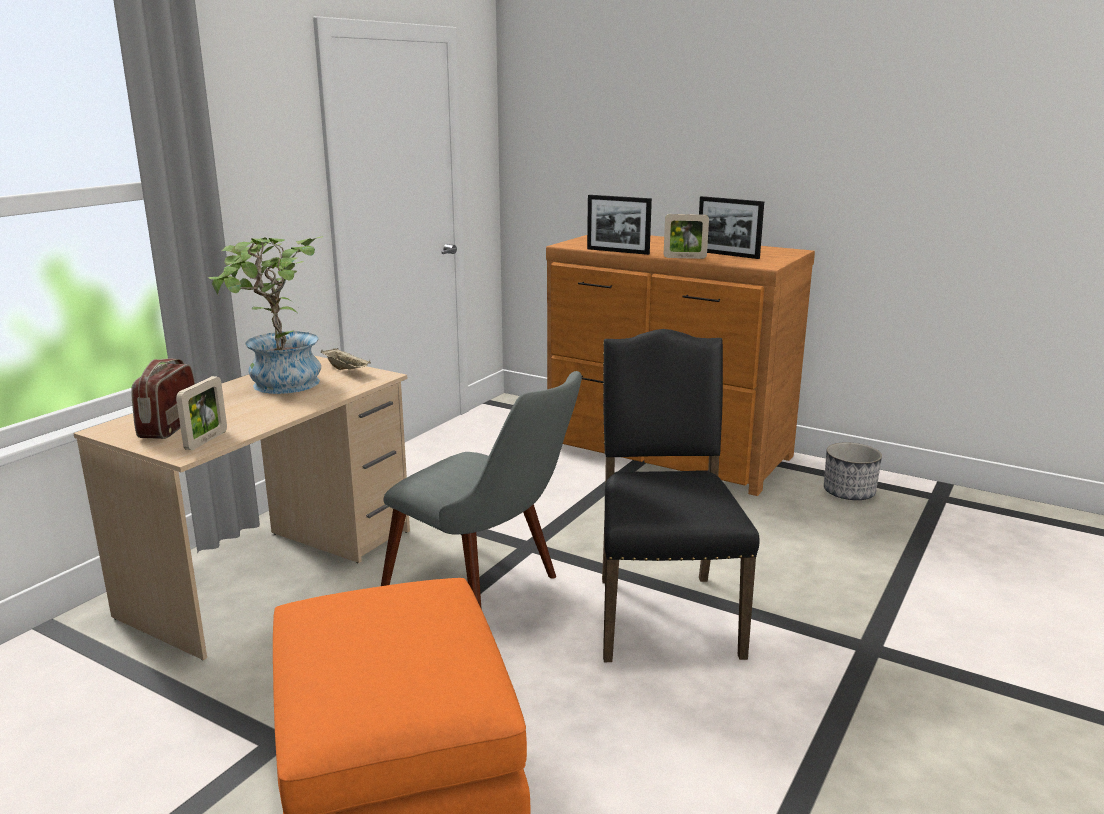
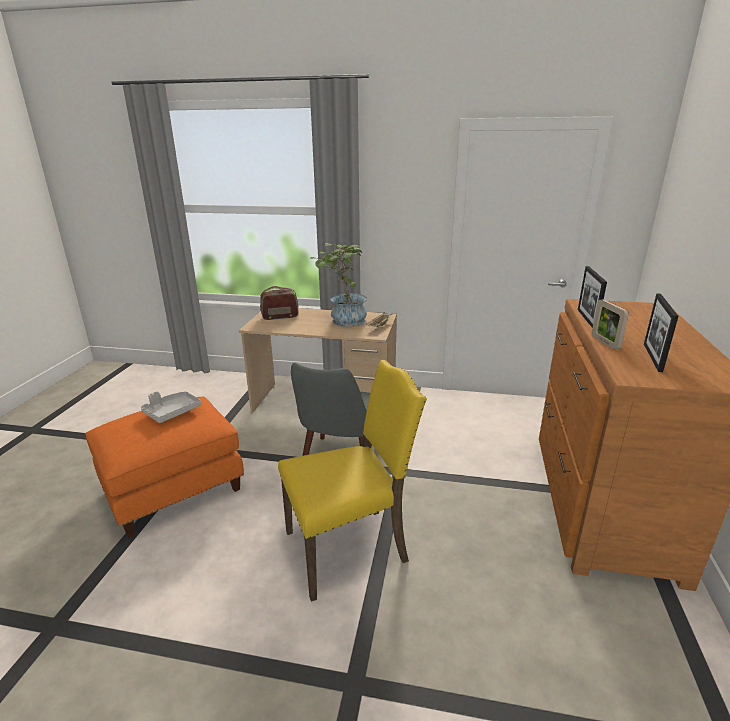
camera: 70 degrees right, 5 degrees up
picture frame [176,376,227,450] -> none
black chair [602,329,760,662] -> yellow chair [278,360,427,602]
planter [824,442,882,500] -> none
none -> grey tray [141,391,202,423]

